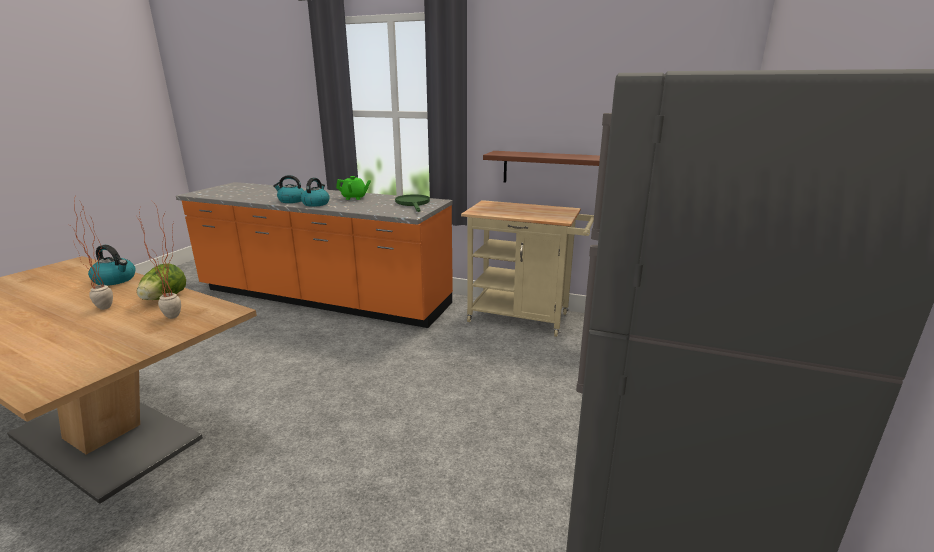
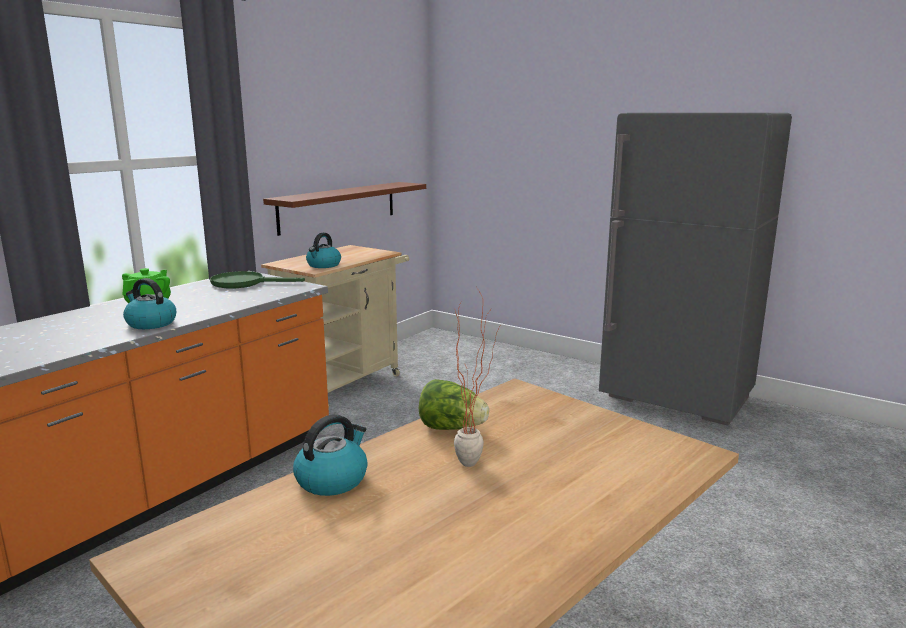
camera: 75 degrees left, 5 degrees down
potted plant [136,198,181,319] -> none
kettle [273,175,304,203] -> kettle moved to [306,233,341,268]

